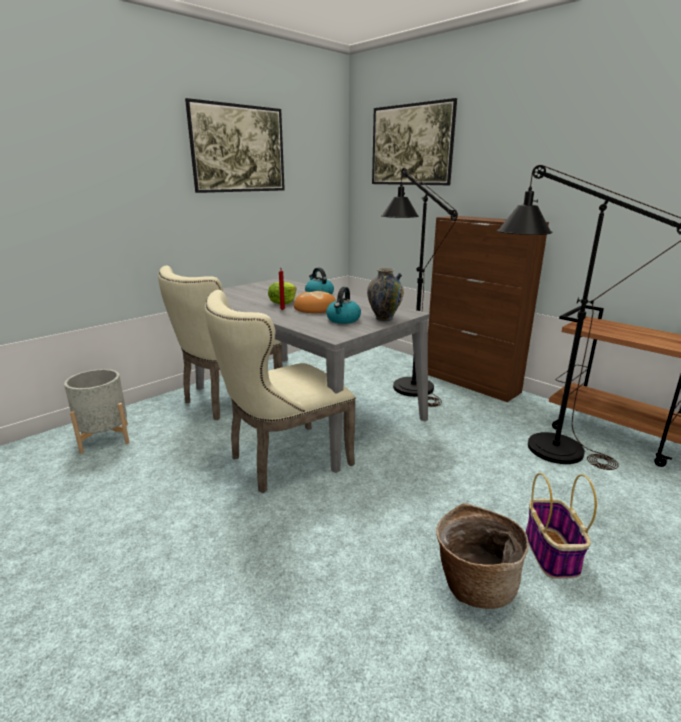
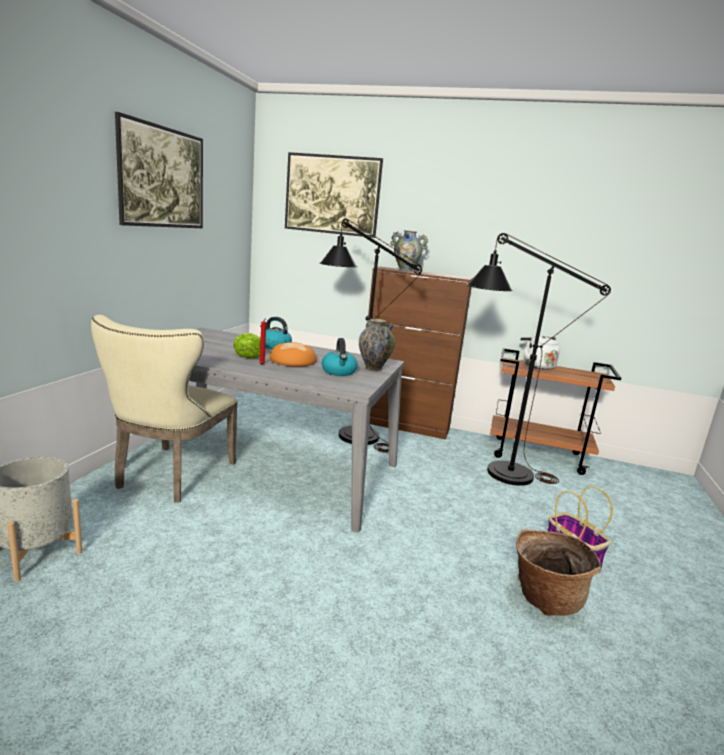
camera: 30 degrees left, 5 degrees down
beige chair [205,290,356,493] -> none
none -> vase [390,230,428,272]
none -> white kettle [521,335,560,370]

